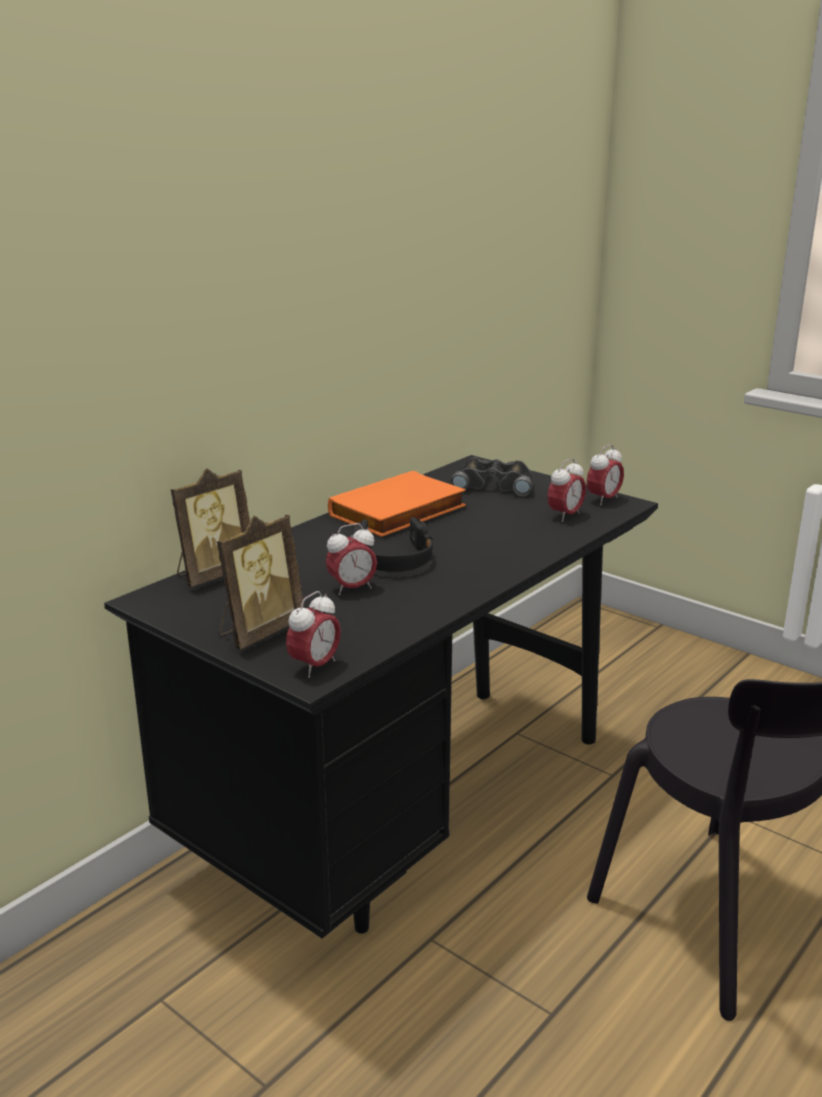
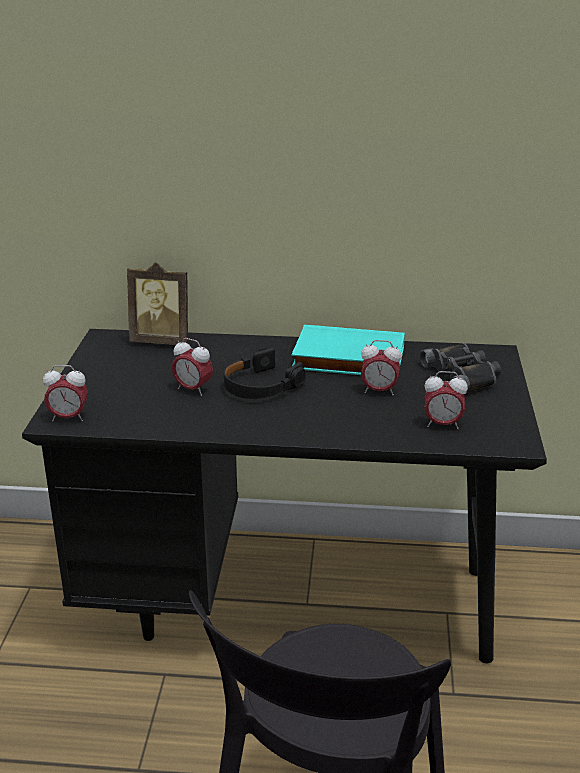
camera: 55 degrees right, 5 degrees up
picture frame [217,515,305,649] -> none
orange book [328,471,466,537] -> turquoise book [291,325,405,375]
alarm clock [587,444,624,505] -> alarm clock moved to [361,340,401,395]

